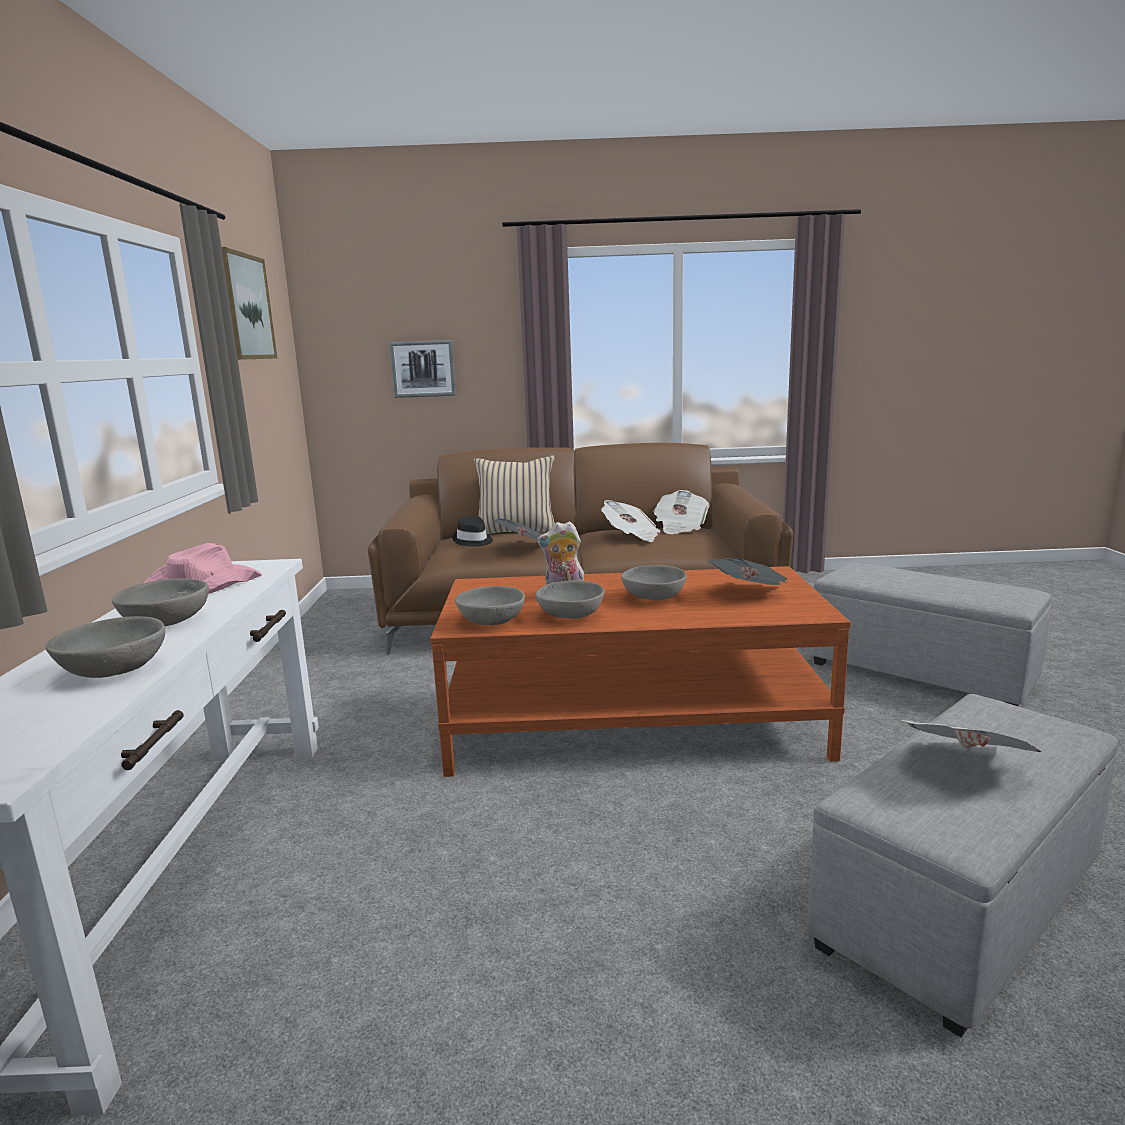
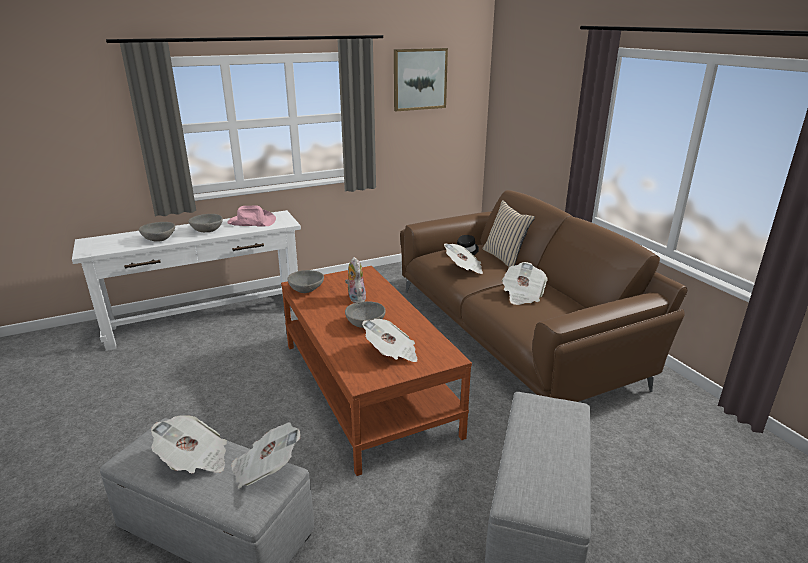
camera: 65 degrees right, 10 degrees up
picture [389,340,456,398] -> none
grey bowl [536,580,605,619] -> none
newspaper [653,490,710,534] -> newspaper moved to [231,423,301,488]

